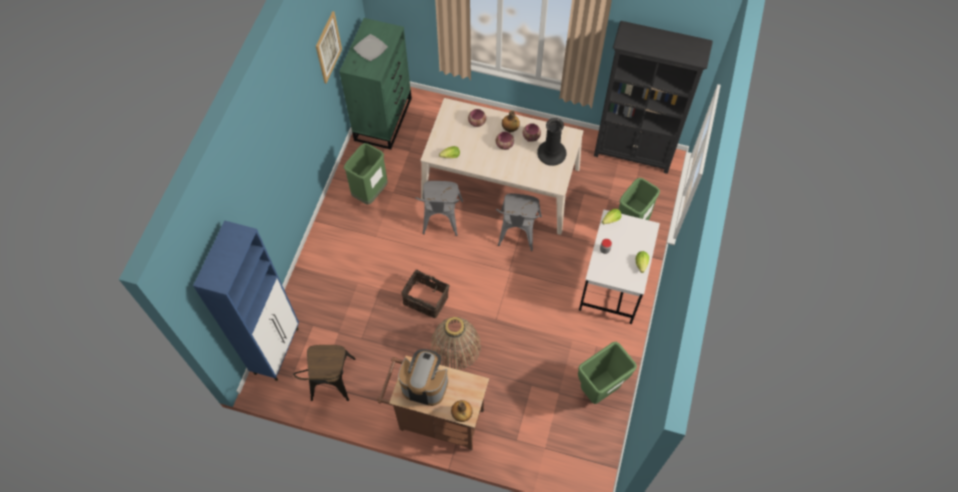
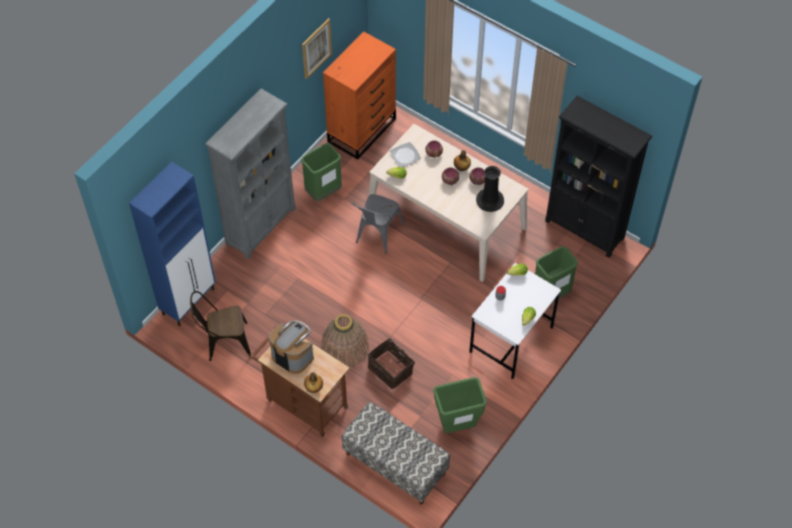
camera: 20 degrees right, 5 degrees down
brown chair [293,345,356,401] -> brown chair turned 60 degrees clockwise [190,291,251,361]
green dresser [339,18,412,150] -> orange dresser [323,32,396,160]
plate [353,34,388,61] -> plate moved to [390,142,421,167]
basket [401,268,450,318] -> basket moved to [368,336,415,389]
grey chair [496,193,542,251] -> none
none -> grey bookcase [205,89,296,260]
none -> bench [342,402,450,505]

